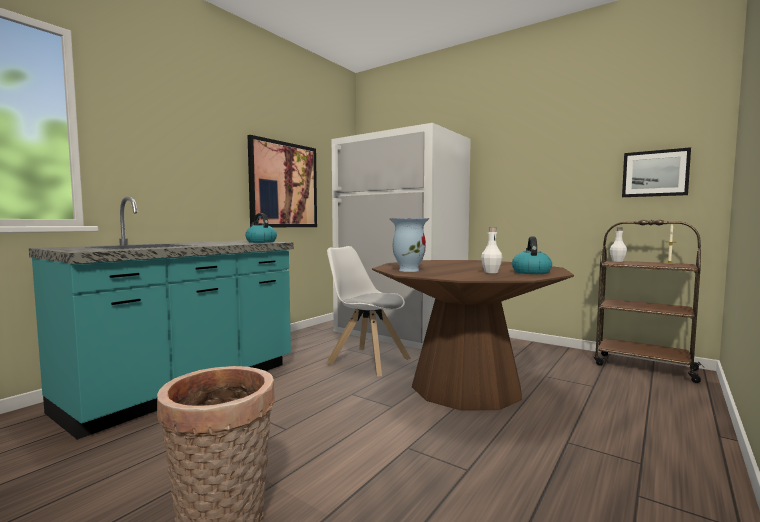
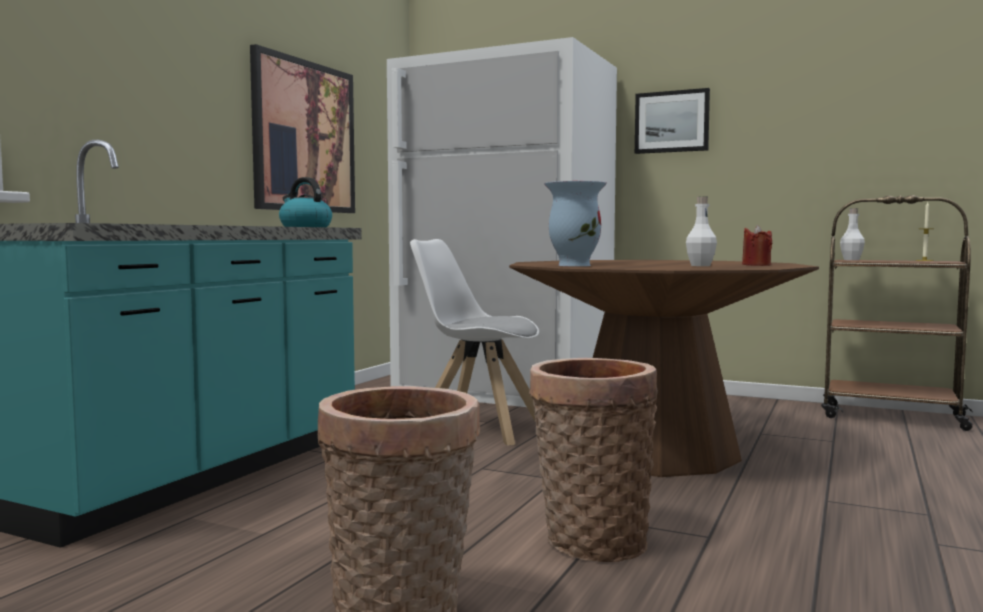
camera: 10 degrees left, 0 degrees up
kettle [512,236,552,274] -> red candle [742,225,772,266]
picture [622,147,691,197] -> picture moved to [635,88,710,154]
none -> basket [529,358,658,562]

